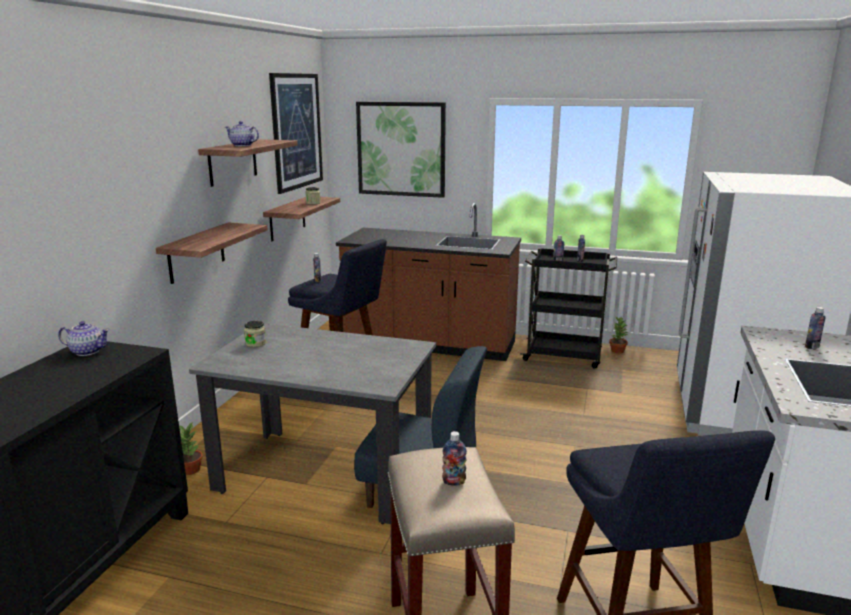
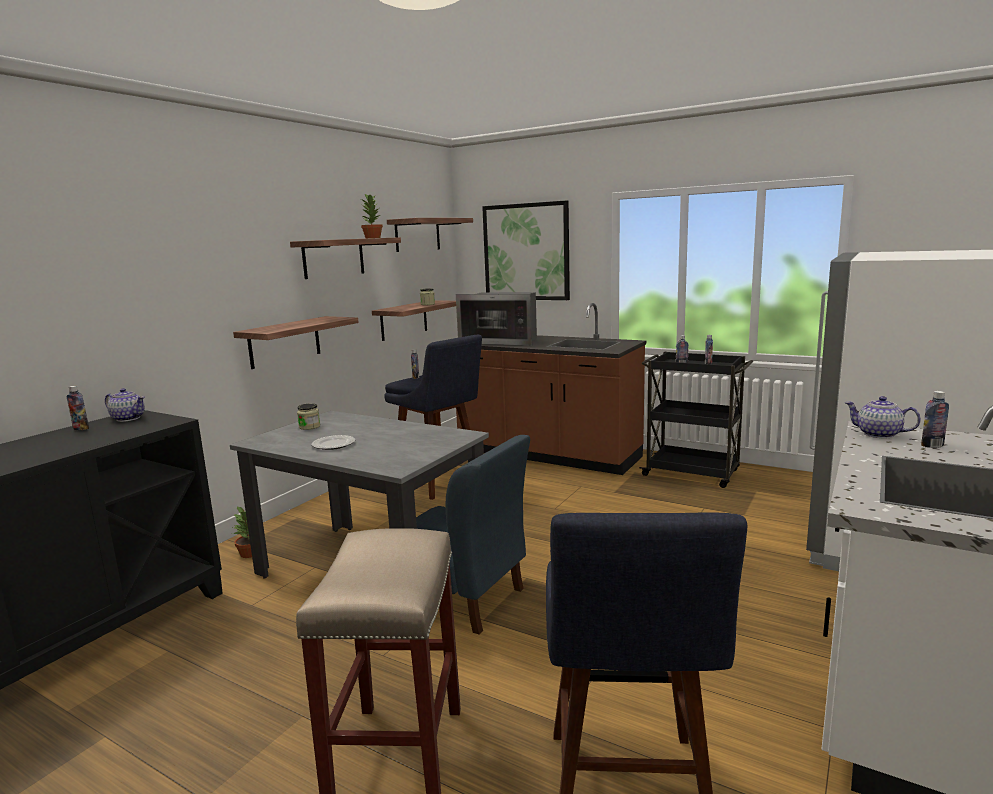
camera: 15 degrees right, 5 degrees down
teapot [225,121,259,146] -> teapot moved to [844,396,921,438]
picture [269,73,323,194] -> shelf [387,218,473,252]
bottle [442,431,467,486] -> bottle moved to [67,386,89,430]
potted plant [609,316,628,353] -> potted plant moved to [361,194,383,238]
none -> plate [312,435,355,450]
none -> microwave [456,292,537,346]

